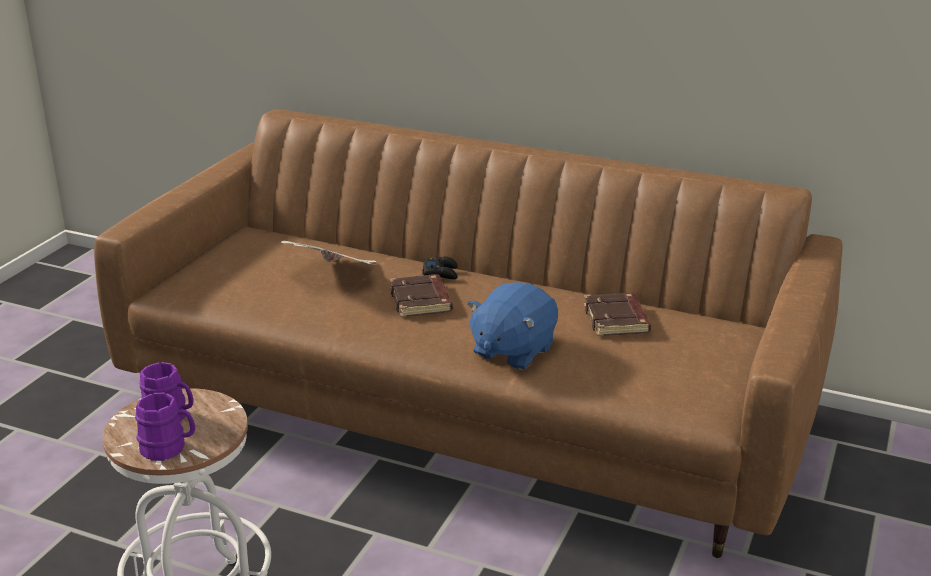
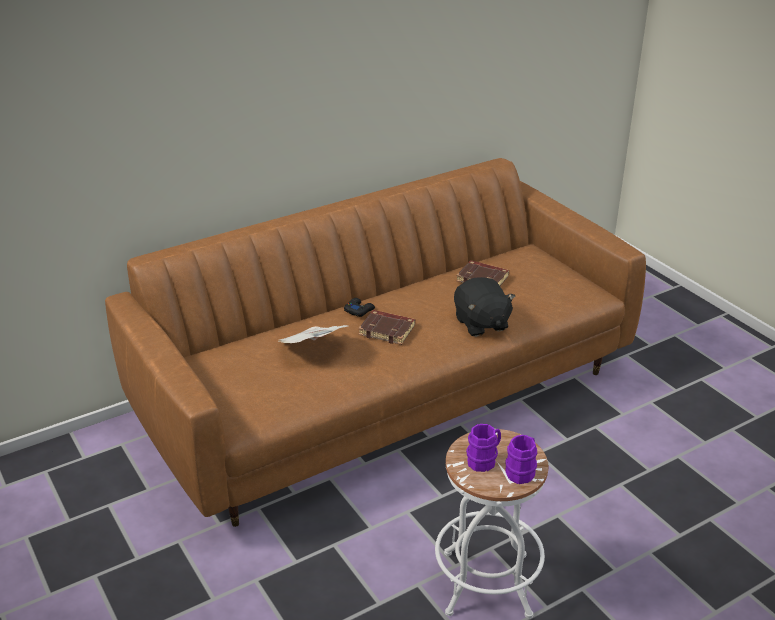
camera: 55 degrees left, 5 degrees up
blue plush toy [467,282,558,370] -> black plush toy [454,277,516,337]

